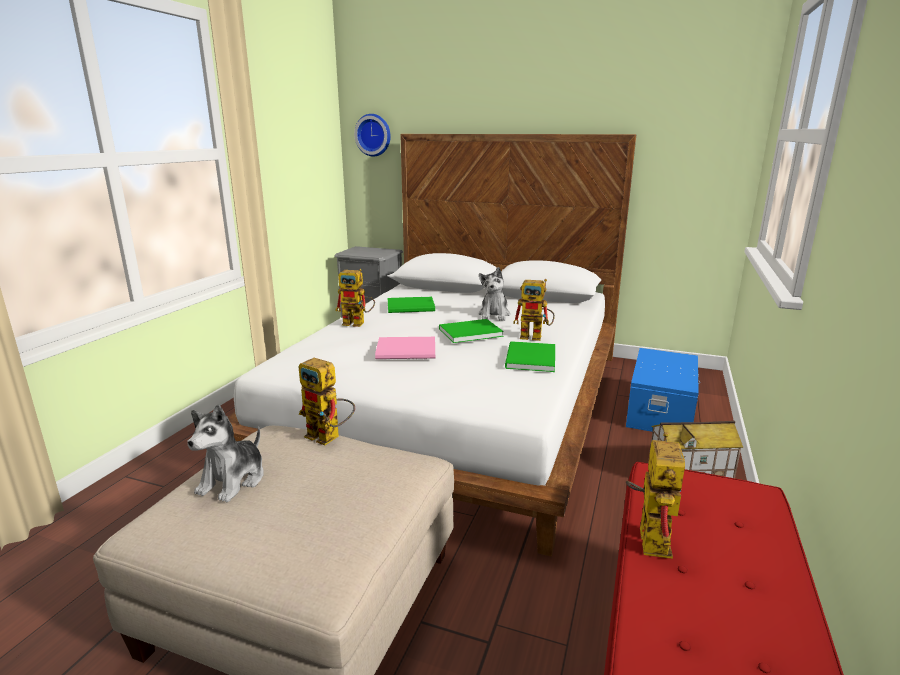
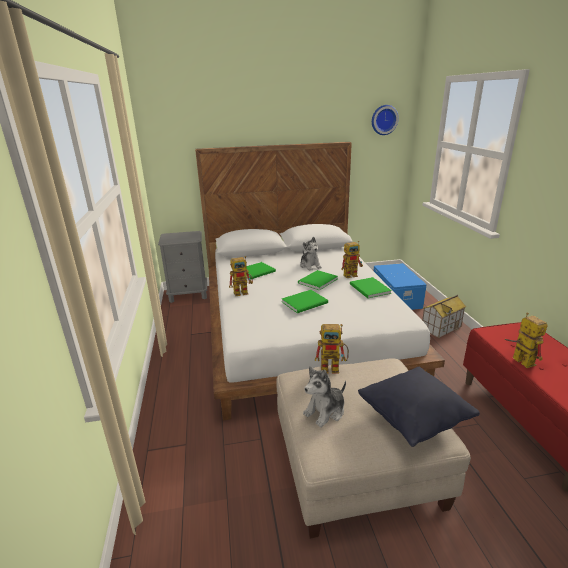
camera: 30 degrees left, 5 degrees up
plush toy [187,404,264,502] -> plush toy turned 60 degrees clockwise [303,366,346,427]
wall clock [354,114,391,157] -> wall clock moved to [372,105,399,135]
pink book [375,337,435,359] -> green book [282,290,328,313]
none -> black pillow [358,367,480,447]

